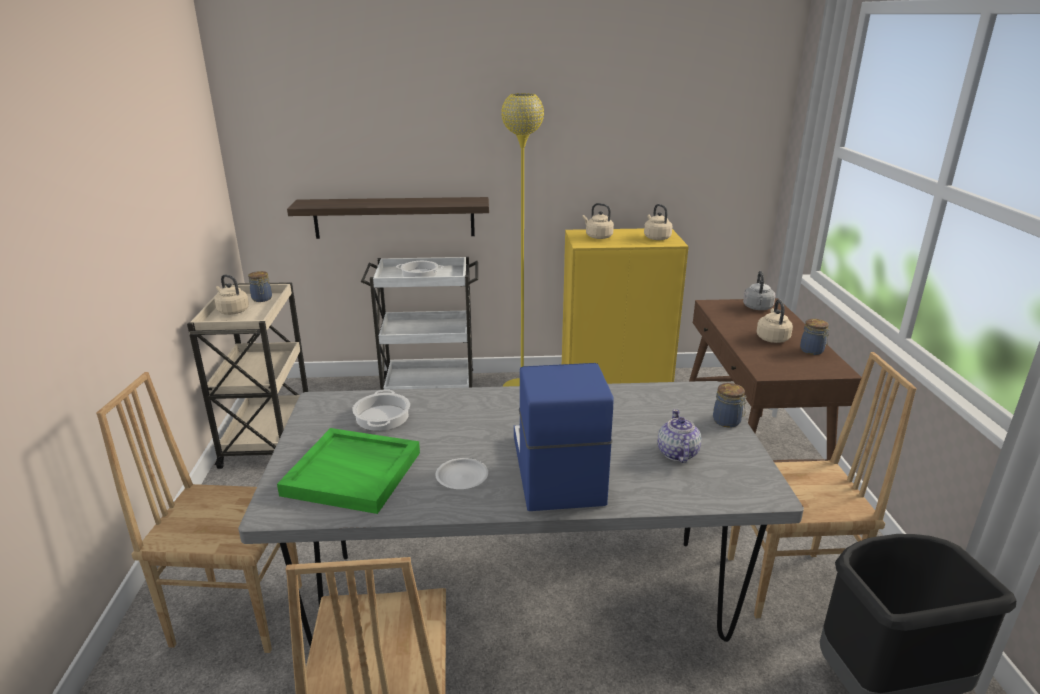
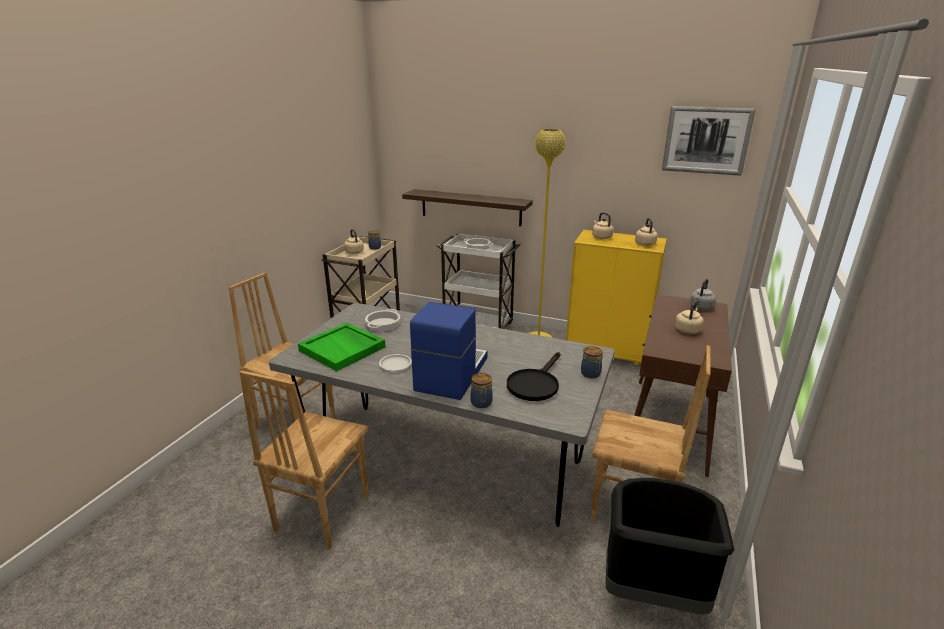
camera: 25 degrees right, 0 degrees up
teapot [657,409,701,463] -> black frying pan [507,352,560,401]
jar [800,319,830,355] -> jar moved to [471,373,493,408]
none -> picture [662,106,756,176]

